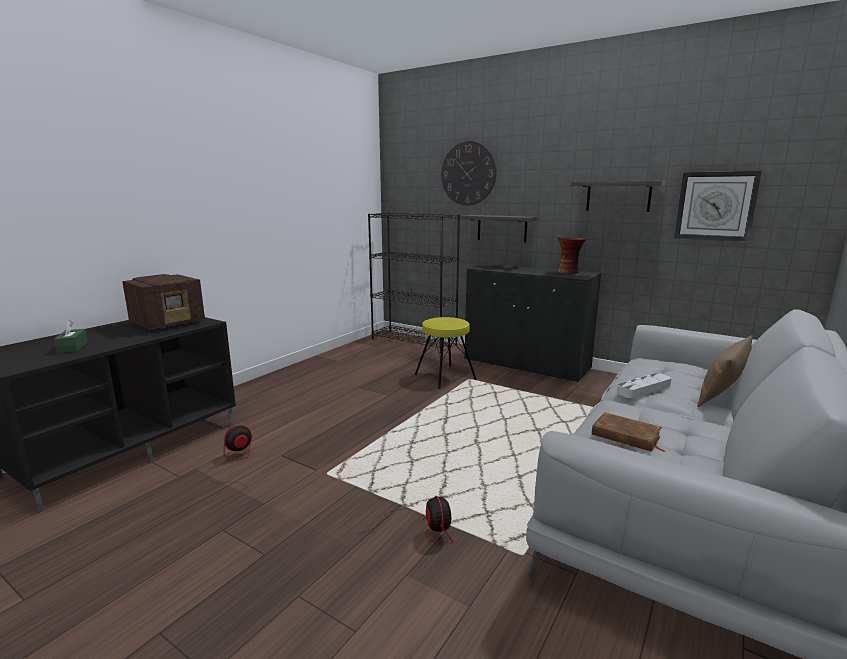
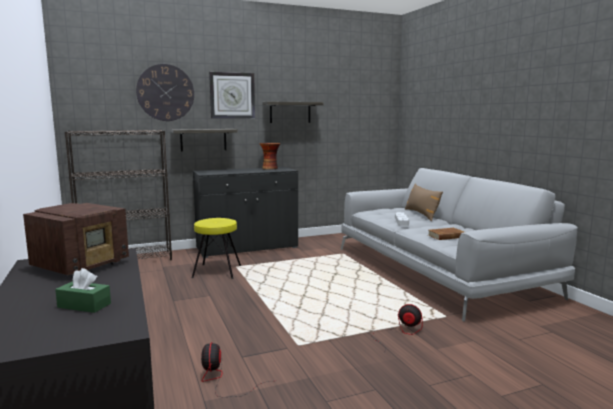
camera: 55 degrees left, 5 degrees down
radio [122,274,205,330] -> radio turned 45 degrees clockwise [23,203,129,275]
wall clock [674,171,762,242] -> wall clock moved to [209,72,255,118]

